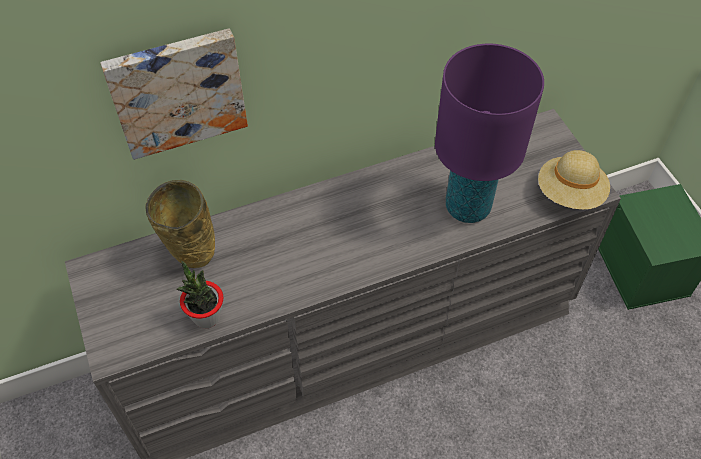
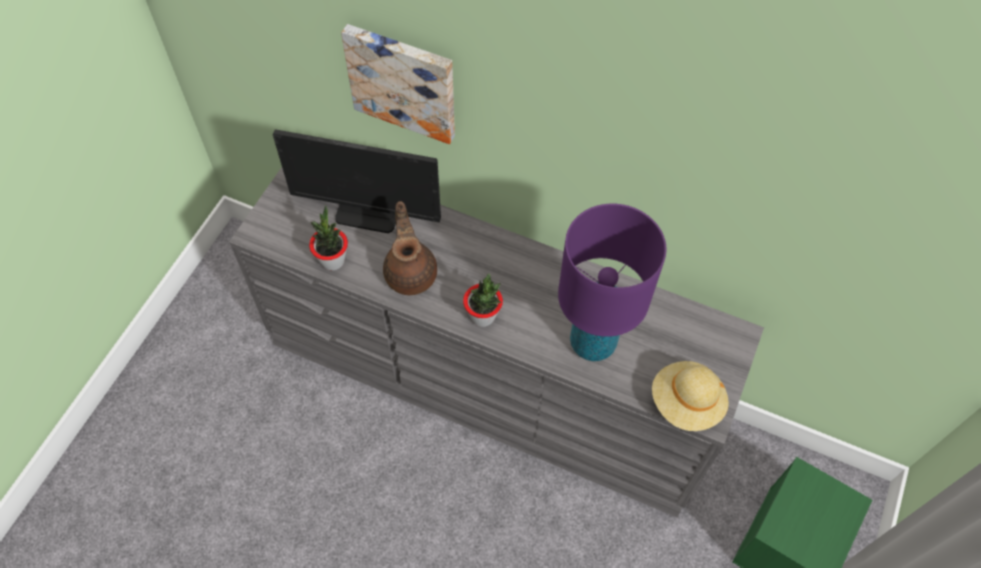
camera: 45 degrees right, 5 degrees up
beige vase [146,180,215,268] -> monitor [273,129,441,233]
none -> brown teapot [383,201,437,295]
none -> potted plant [463,273,503,327]

